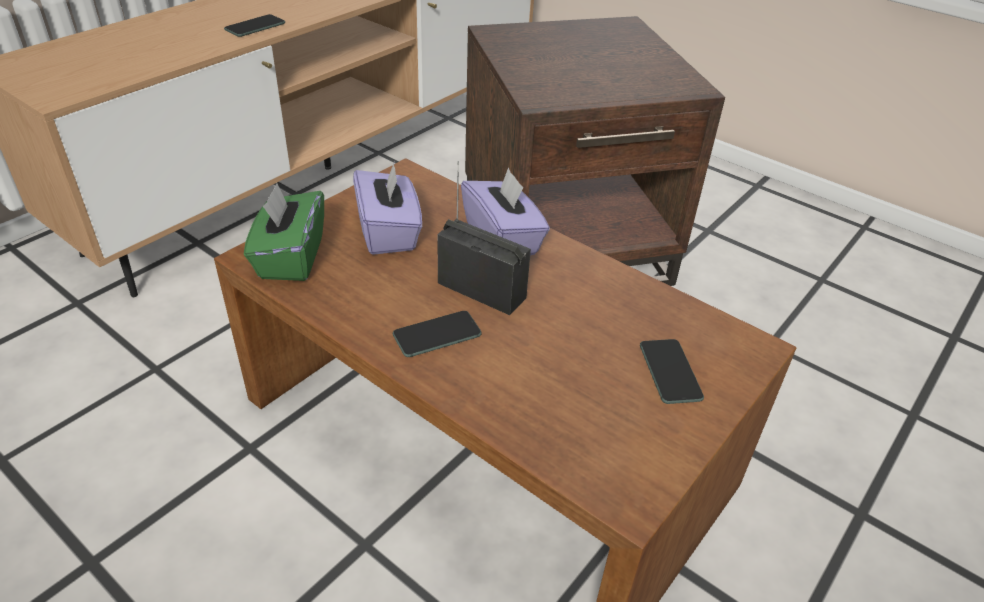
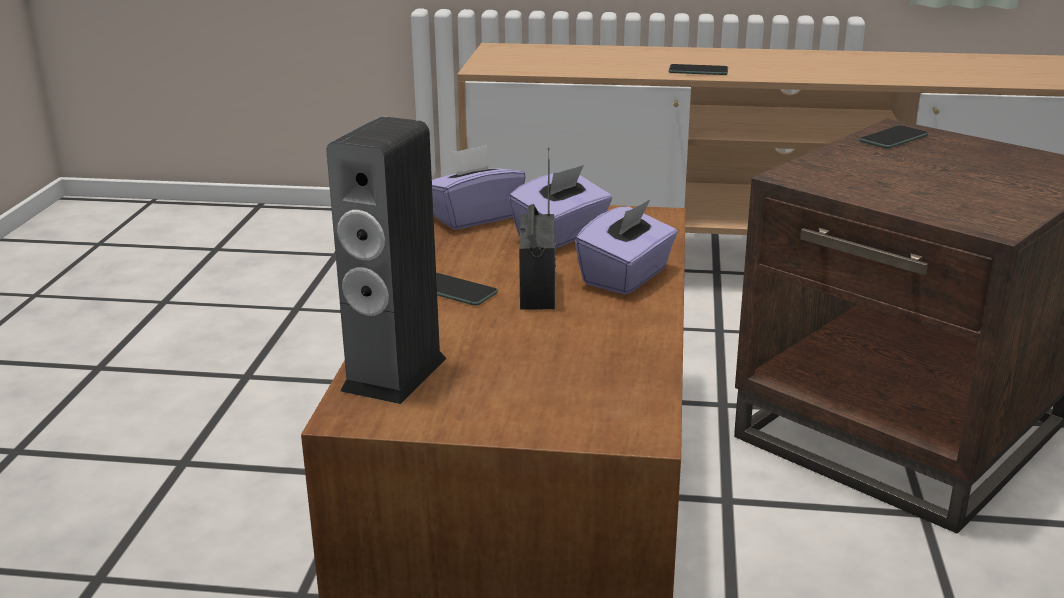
camera: 60 degrees right, 15 degrees down
green tissue box [244,183,324,281] -> purple tissue box [432,145,526,230]
phone [640,339,704,404] -> phone moved to [860,125,928,149]
none -> speaker [327,116,447,404]

